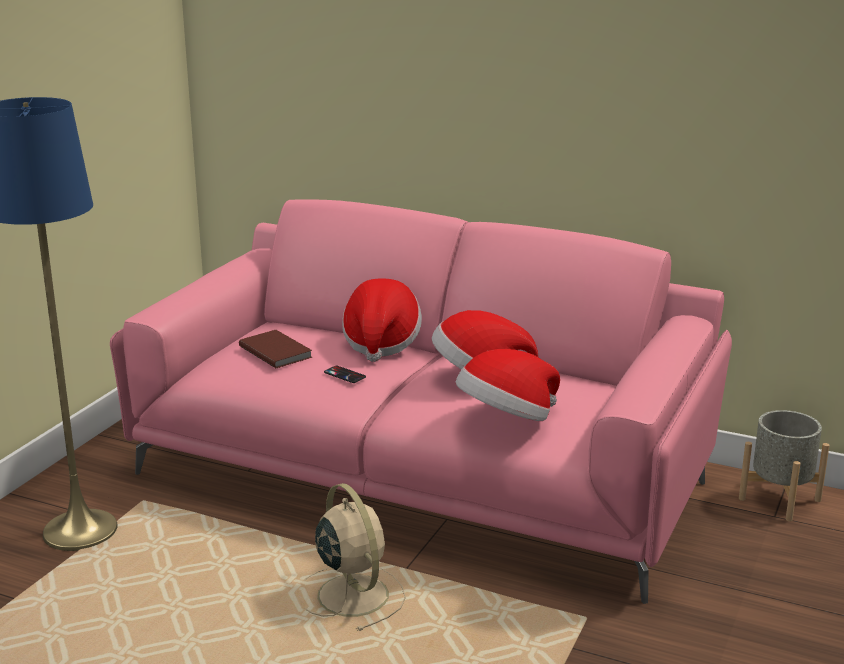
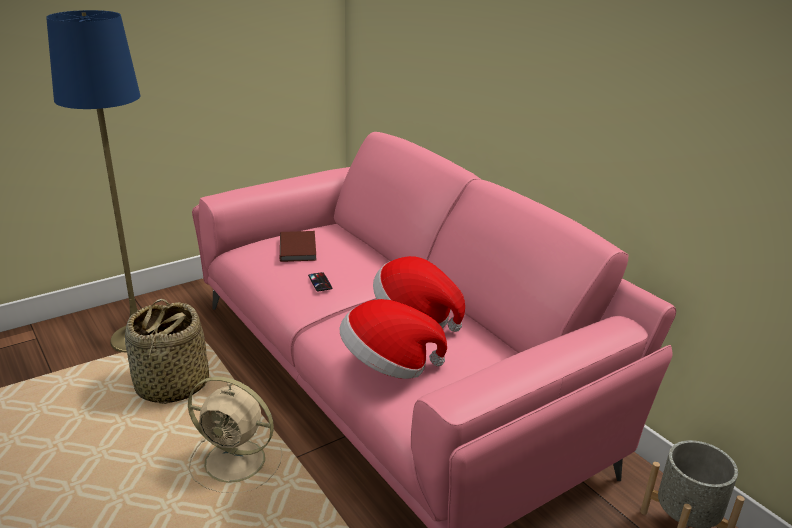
camera: 30 degrees right, 5 degrees up
beige fan [304,483,406,631] -> beige fan turned 105 degrees clockwise [188,376,283,493]
hat [342,278,422,362] -> none
none -> basket [125,299,209,404]

